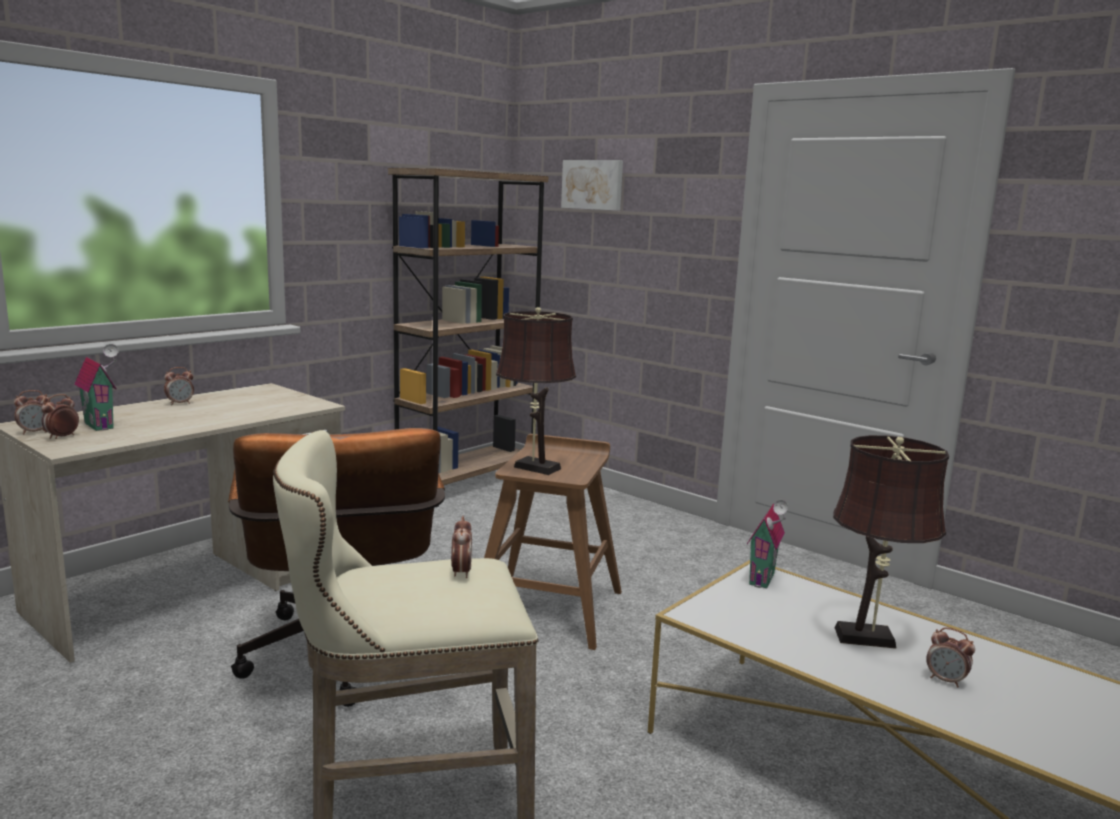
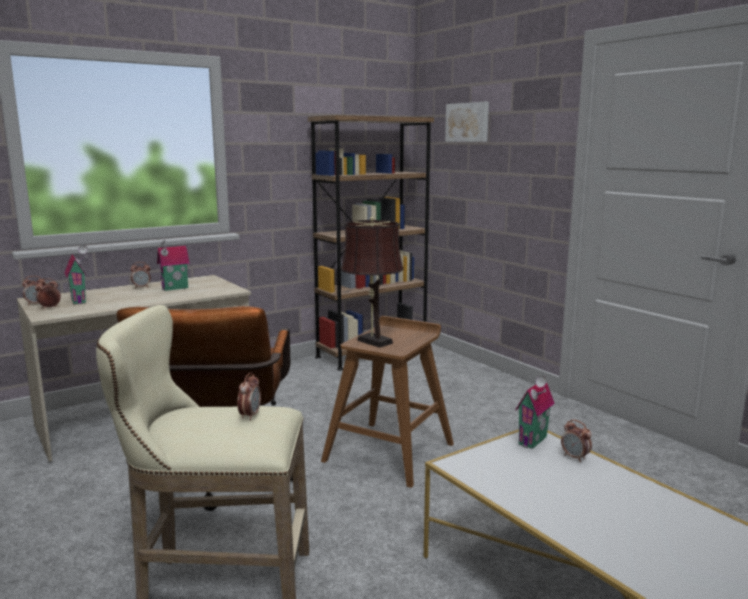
camera: 15 degrees right, 0 degrees up
brown table lamp [833,435,949,649] -> none
alarm clock [926,627,975,687] -> alarm clock moved to [561,419,592,462]
none -> toy house [157,238,190,291]

